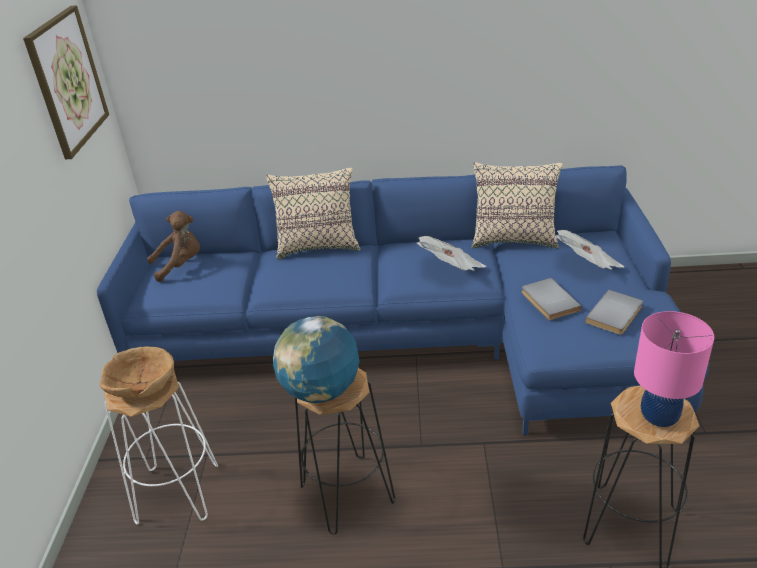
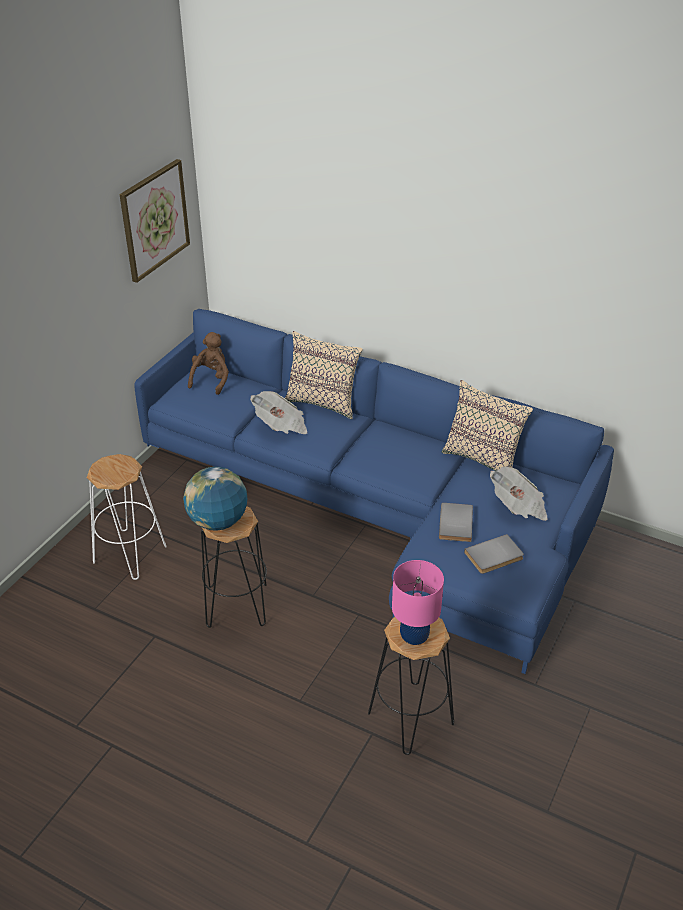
camera: 25 degrees right, 5 degrees up
brown bowl [100,346,174,398] -> none
brown plush toy [147,211,200,282] -> brown plush toy turned 75 degrees counterclockwise [188,332,229,395]
newspaper [417,236,486,271] -> newspaper moved to [250,391,307,434]

